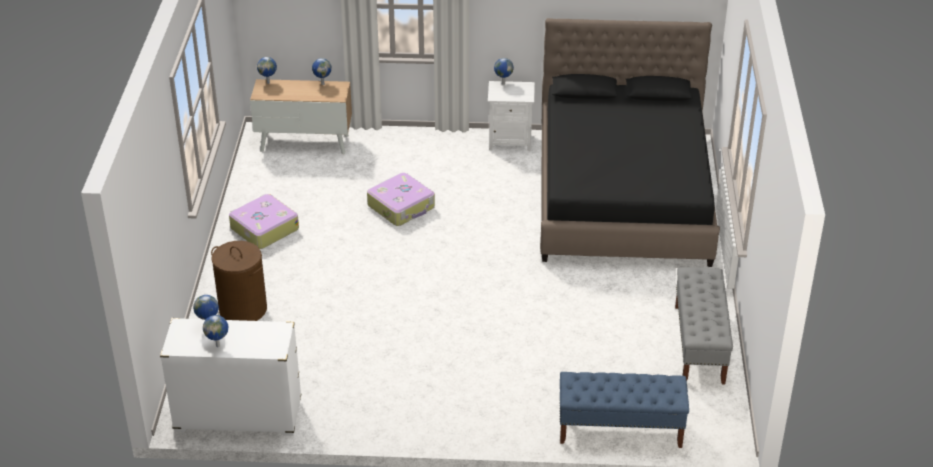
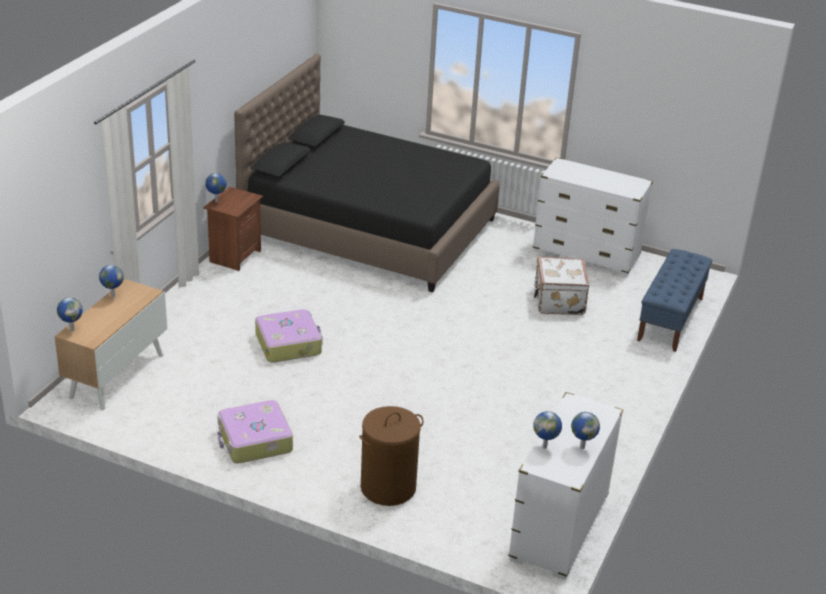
camera: 70 degrees left, 5 degrees down
white nightstand [488,81,535,151] -> brown nightstand [204,187,263,271]
grey bench [675,267,733,385] -> white dresser [533,157,653,276]
none -> white suitcase [534,256,589,315]

